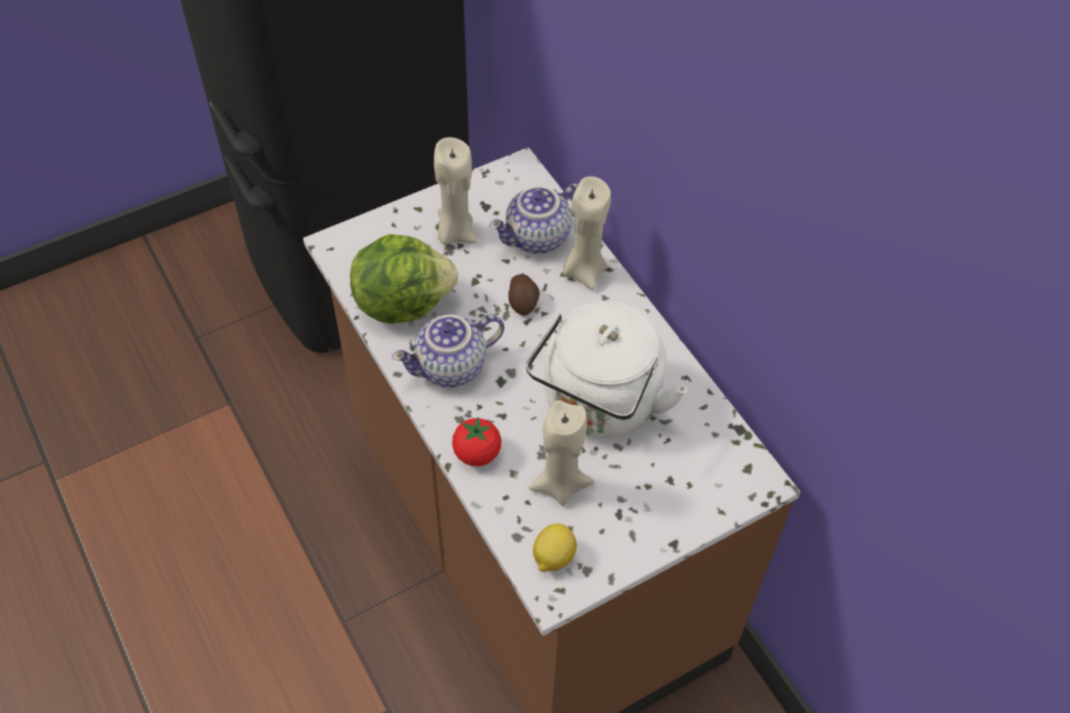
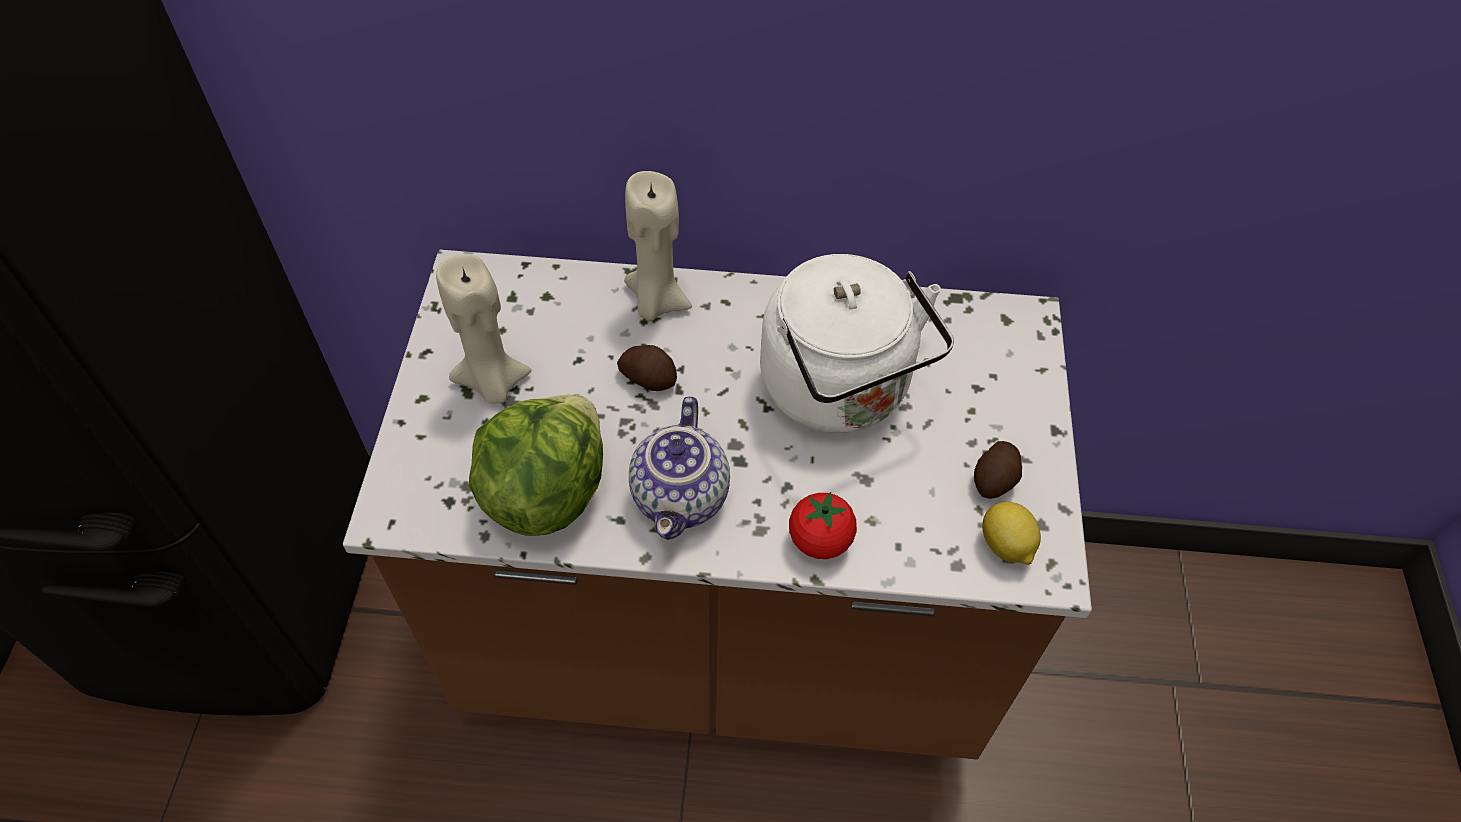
camera: 55 degrees left, 0 degrees up
teapot [489,183,578,254] -> none
beige candle [528,400,594,506] -> none
none -> potato [974,441,1022,499]

